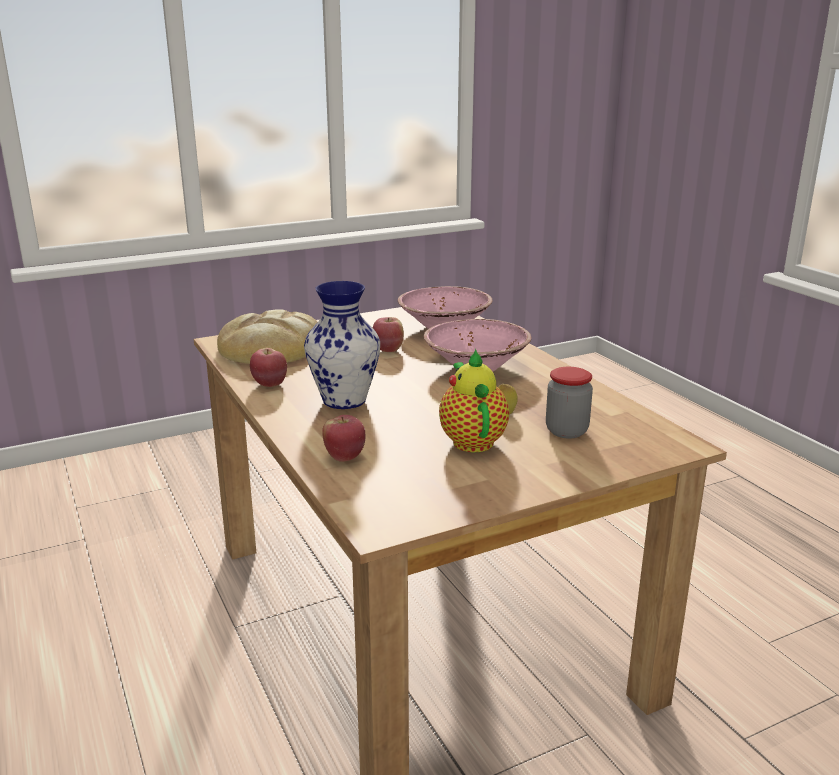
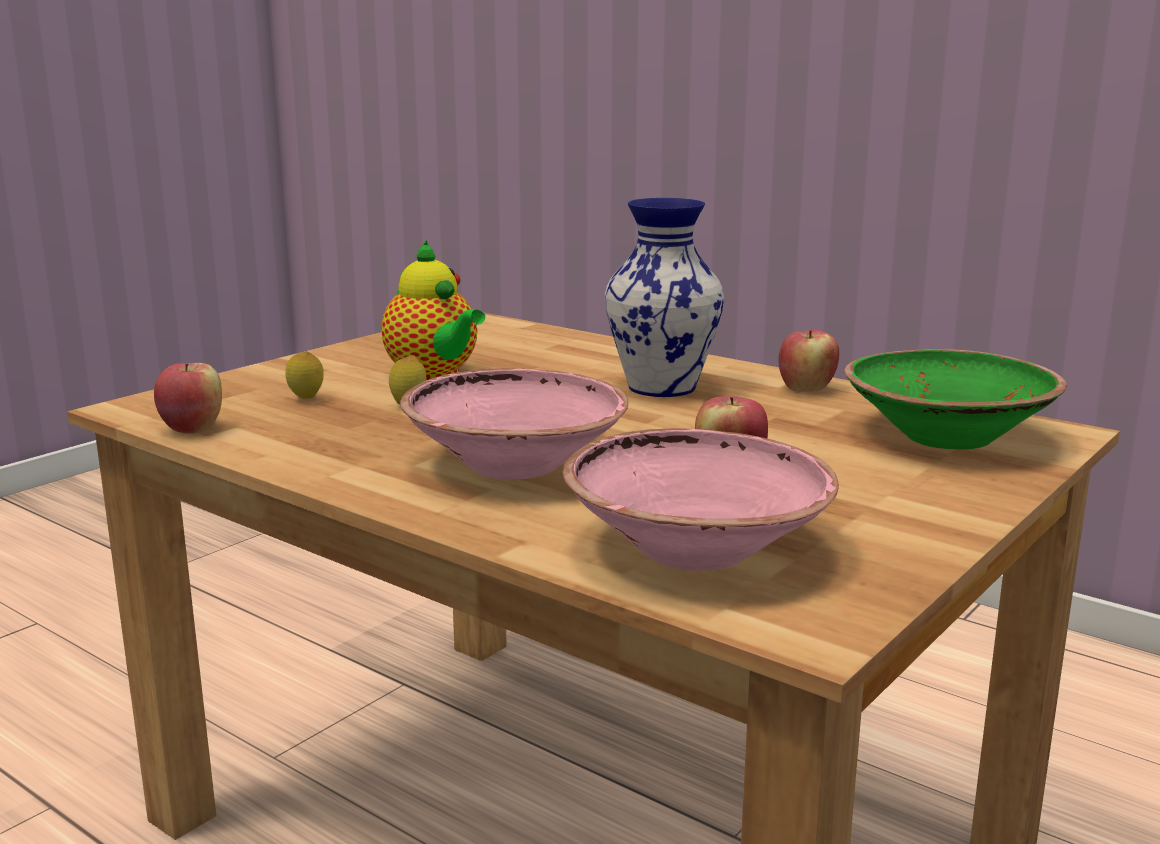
camera: 155 degrees right, 5 degrees down
bread [217,309,317,364] -> green bowl [844,349,1067,450]
apple [322,415,365,462] -> apple moved to [154,363,222,434]
jar [546,367,593,439] -> lemon [285,351,324,399]

